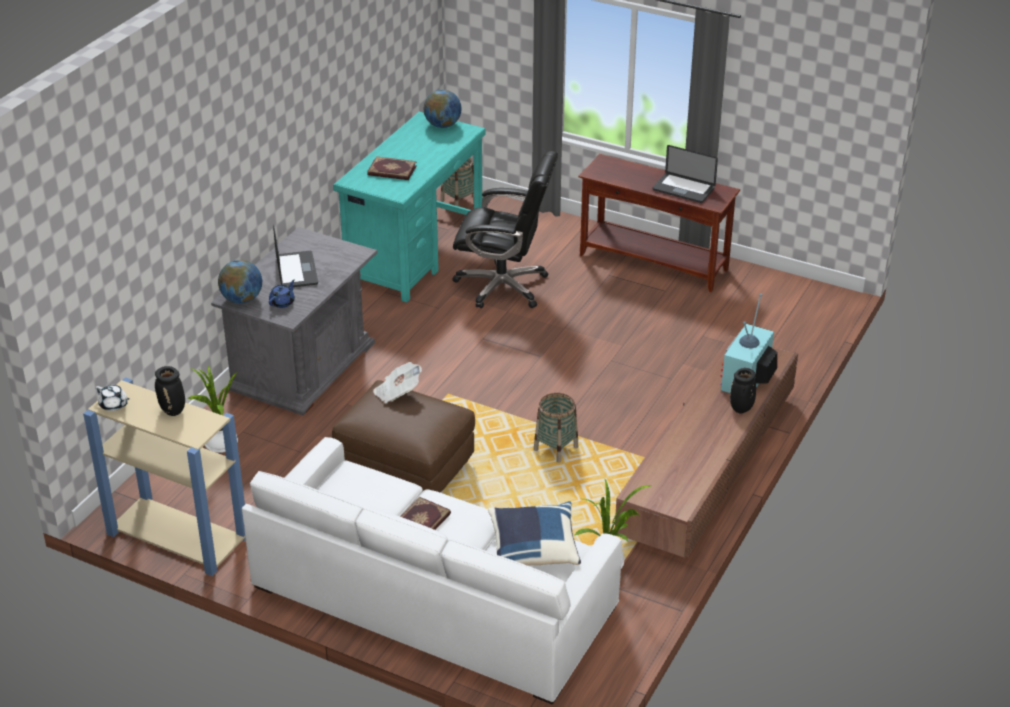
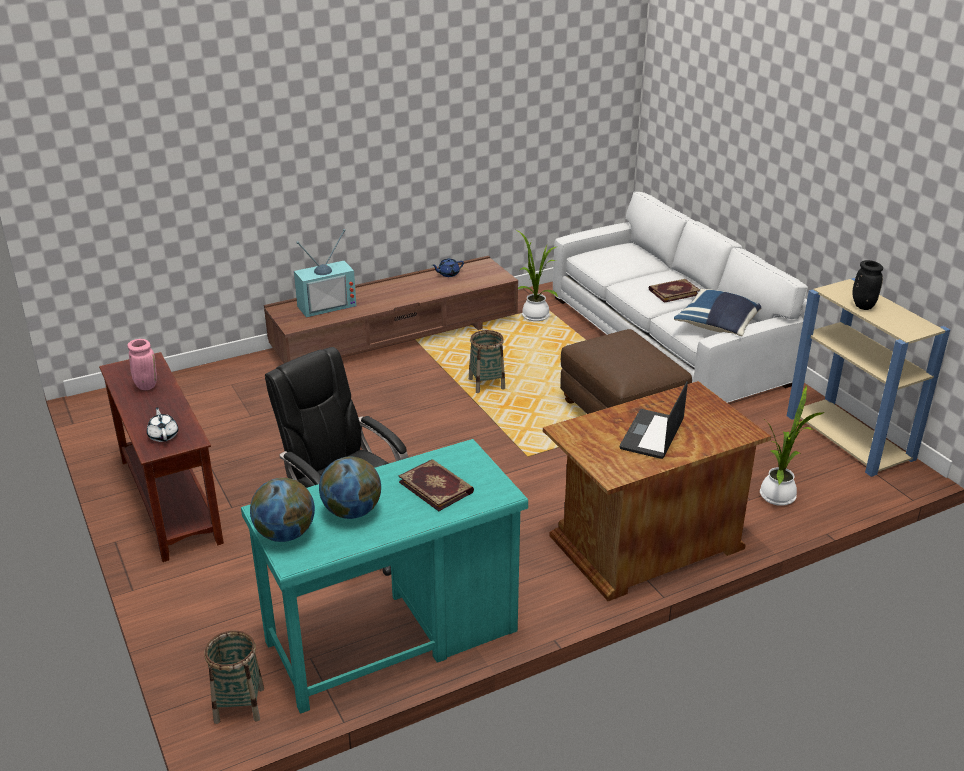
camera: 145 degrees left, 5 degrees down
white teapot [95,385,129,411] -> white teapot moved to [147,407,178,442]
grey cabinet [211,227,378,416] -> brown cabinet [543,381,771,601]
globe [218,260,262,304] -> globe moved to [319,456,381,519]
blue teapot [269,280,295,308] -> blue teapot moved to [432,258,464,277]
newspaper [373,362,422,403] -> none
blue pillow [488,501,581,566] -> blue pillow moved to [674,289,761,336]
laptop [652,145,718,203] -> pink vase [127,339,157,390]
black vase [730,368,756,414] -> none

